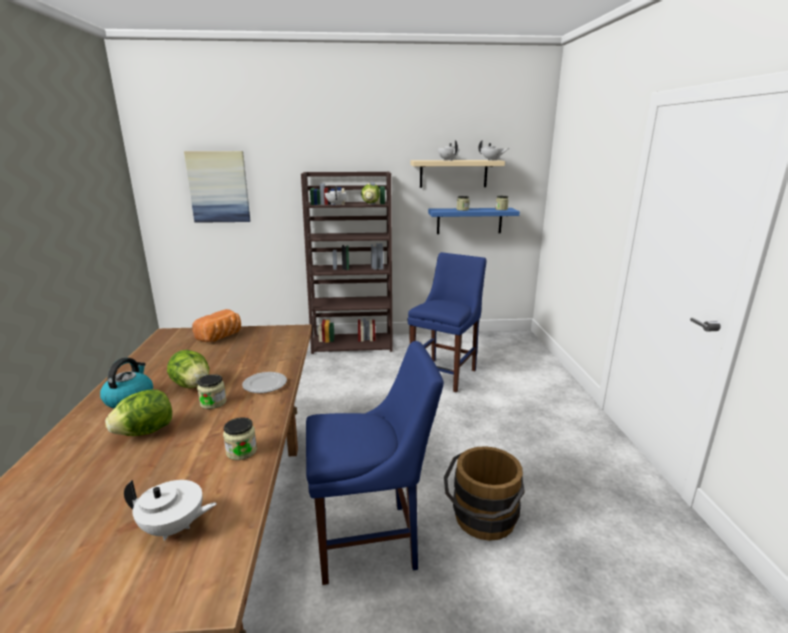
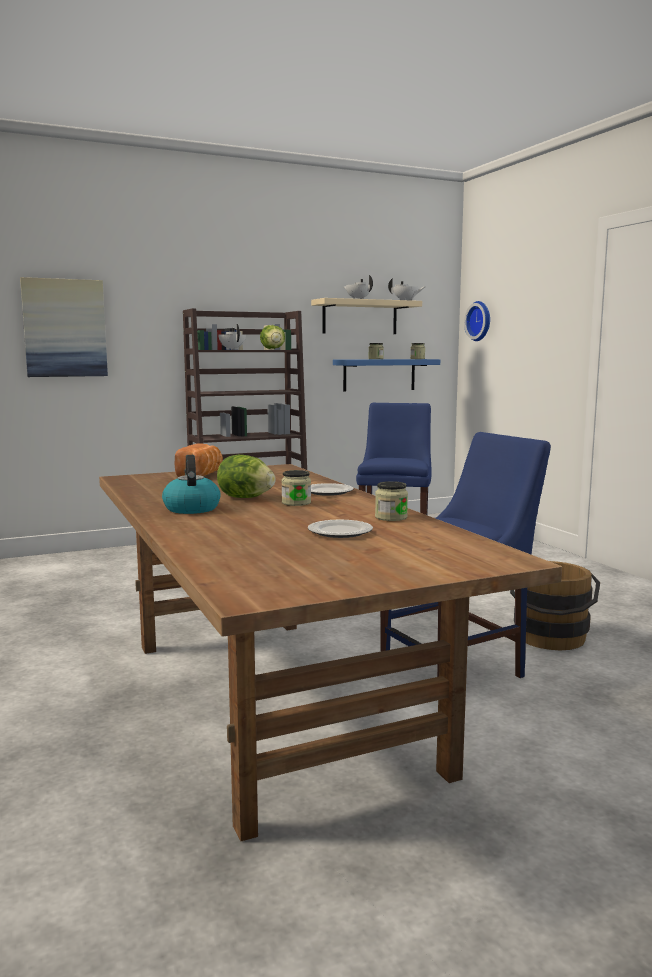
camera: 20 degrees left, 10 degrees down
lettuce [105,389,172,436] -> none
white teapot [124,480,217,541] -> none
none -> plate [308,520,373,538]
none -> wall clock [464,301,490,341]

